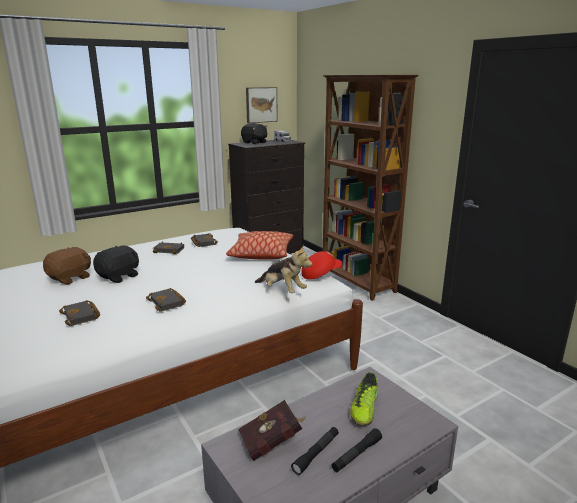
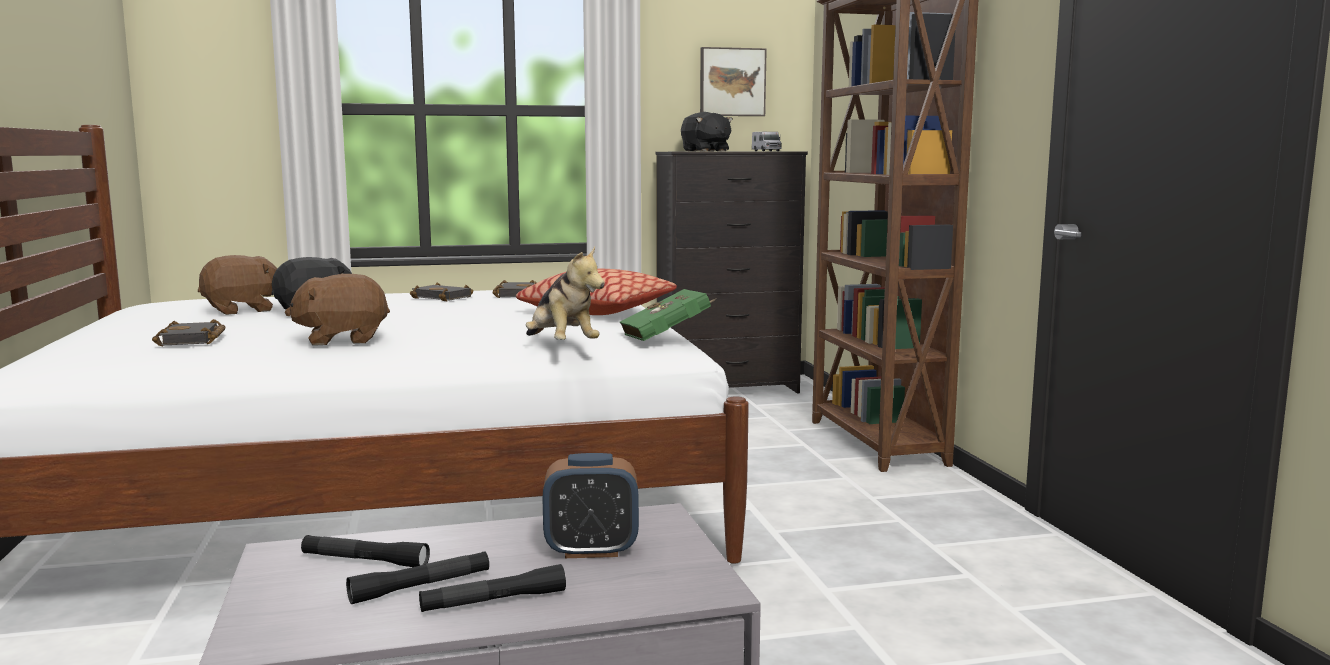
camera: 20 degrees right, 10 degrees down
black book [146,288,186,311] -> brown plush toy [285,274,390,346]
red book [238,400,307,461] -> black flashlight [301,535,430,567]
red cap [301,251,342,280] -> green book [620,289,715,341]
shoe [350,372,378,425] -> alarm clock [542,453,639,558]

